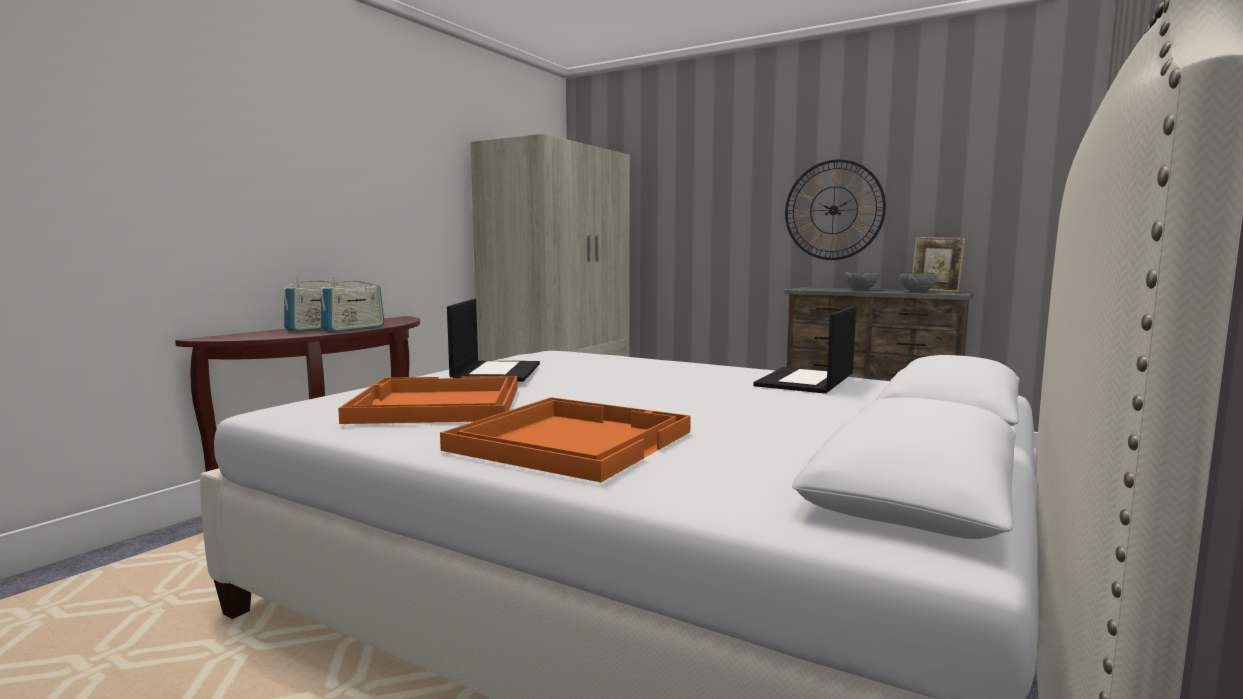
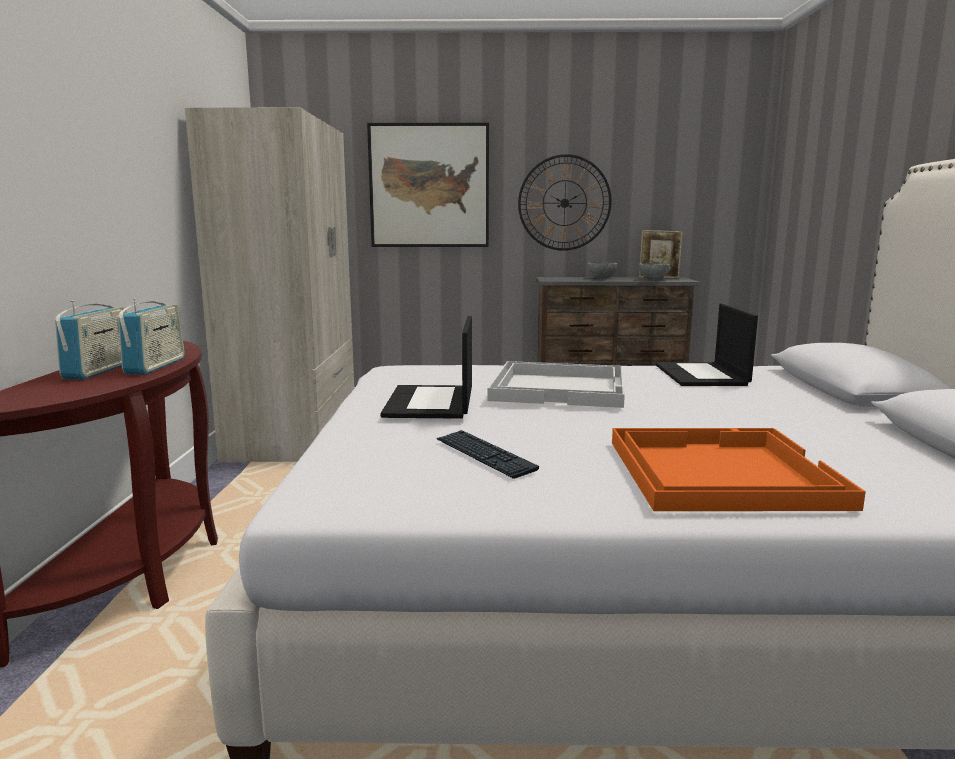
camera: 30 degrees left, 5 degrees up
orange tray [338,376,518,424] -> keyboard [437,430,539,479]
laptop [447,299,540,382] -> laptop turned 150 degrees counterclockwise [381,316,472,419]
none -> picture [367,123,489,247]
none -> white tray [487,361,625,408]

